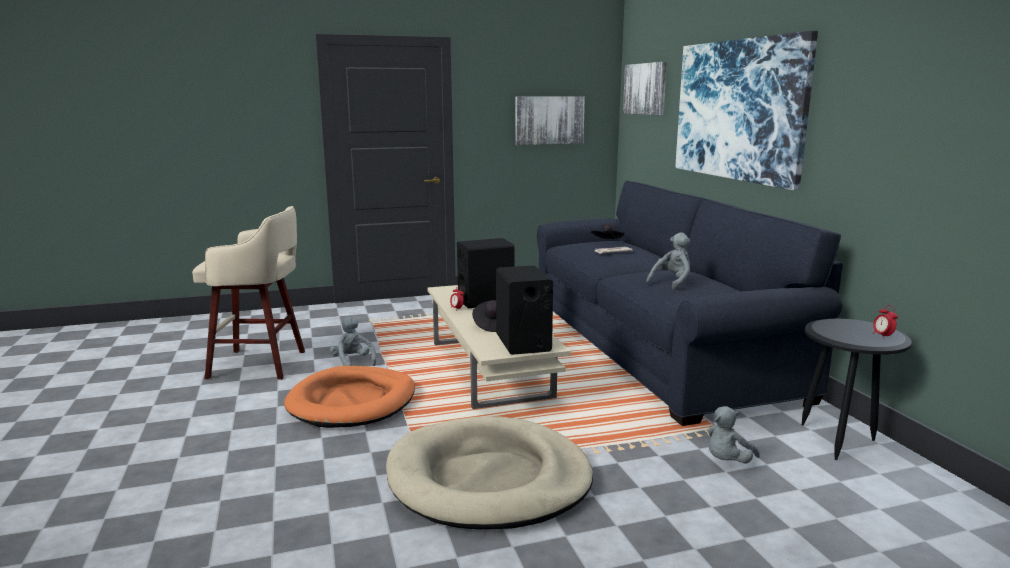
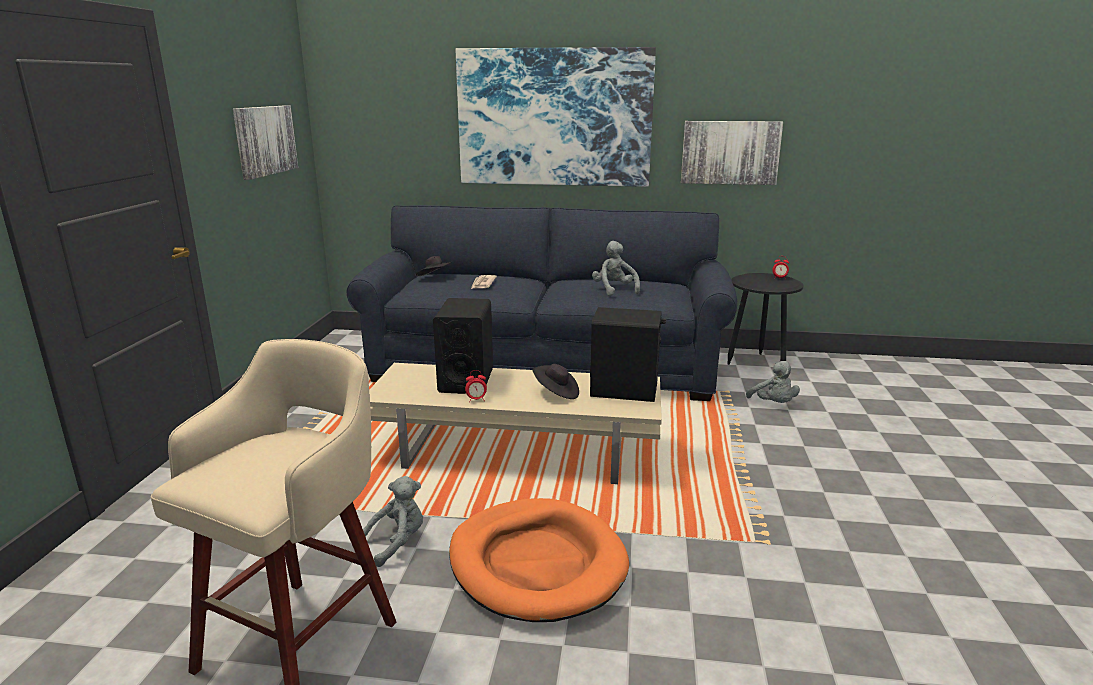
camera: 65 degrees left, 5 degrees up
grey plush toy [330,316,376,366] -> grey plush toy turned 150 degrees clockwise [363,476,423,567]
beige dog bed [386,416,593,530] -> none
picture [623,62,667,115] -> picture moved to [681,121,783,185]

